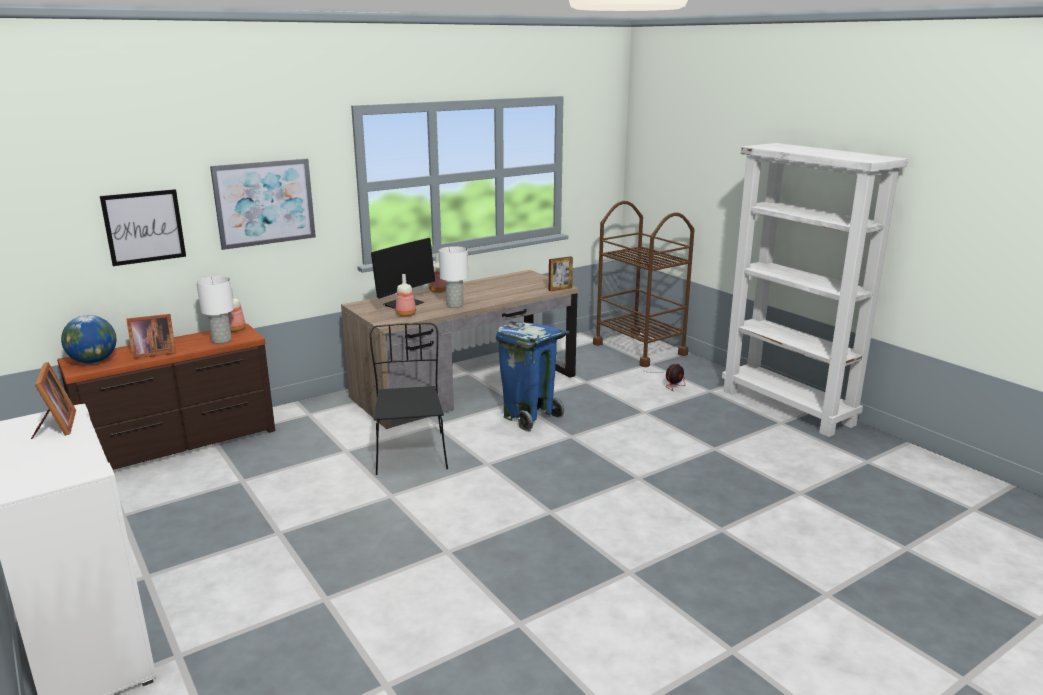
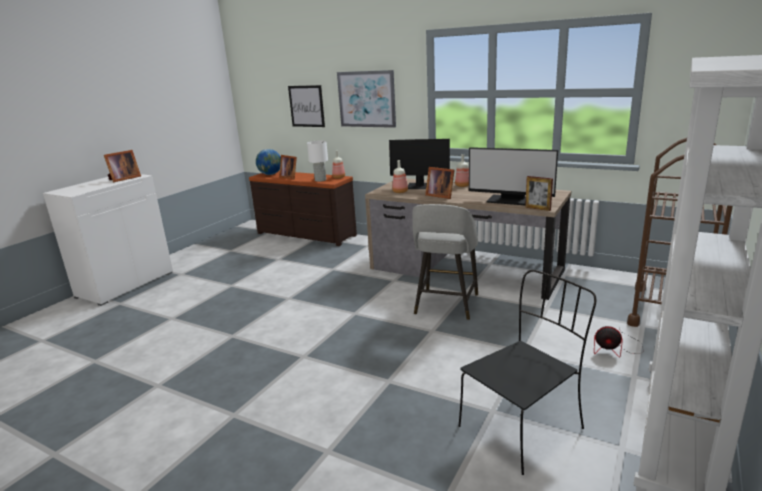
camera: 65 degrees right, 0 degrees up
black chair [370,323,448,475] -> black chair moved to [459,270,596,475]
white table lamp [439,246,468,308] -> picture frame [425,167,455,199]
blue trash can [496,321,570,432] -> grey stool [412,204,478,320]
none -> monitor [469,147,558,205]

